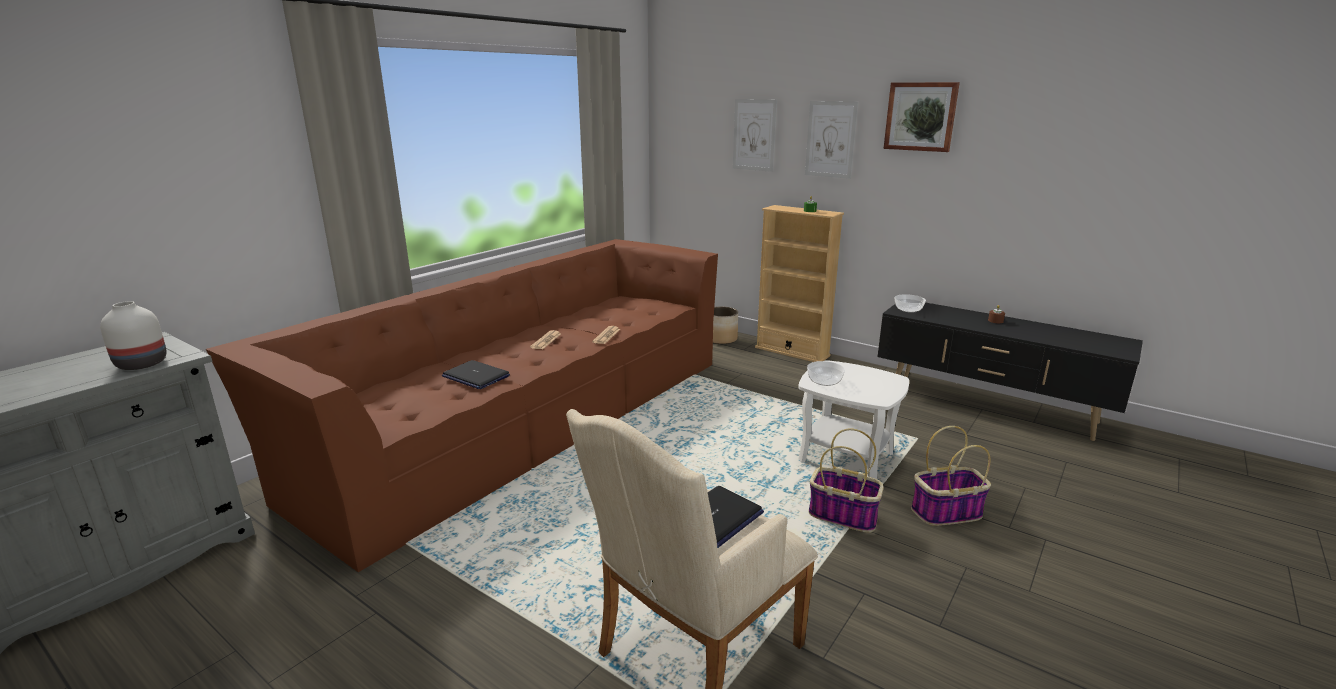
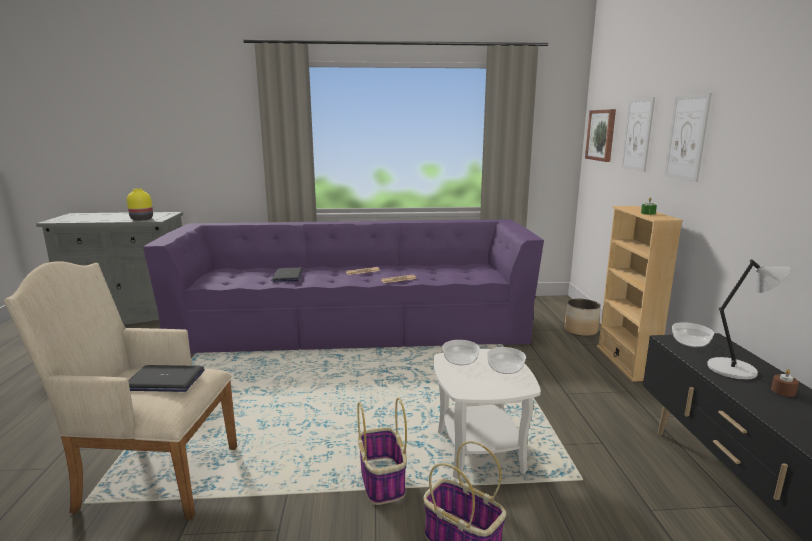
camera: 50 degrees right, 5 degrees down
white vase [100,301,167,370] -> yellow vase [127,188,153,221]
brown sofa [206,239,718,572] -> purple sofa [143,219,544,354]
picture [883,82,960,152] -> picture moved to [585,109,616,162]
none -> bowl [487,347,526,374]
none -> grey table lamp [707,259,790,380]

